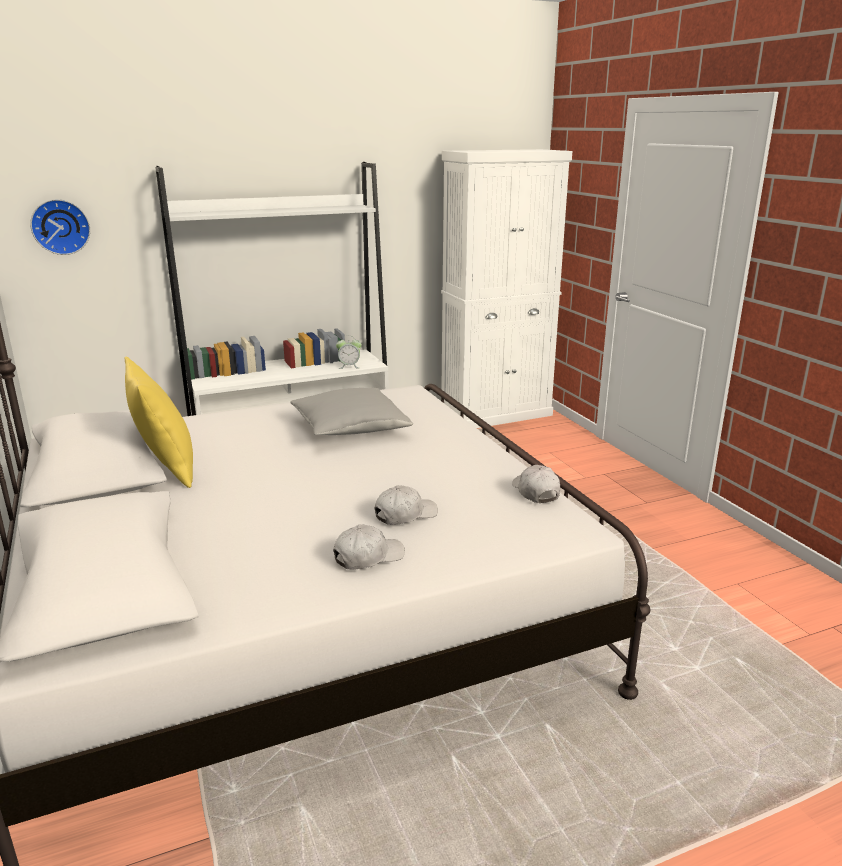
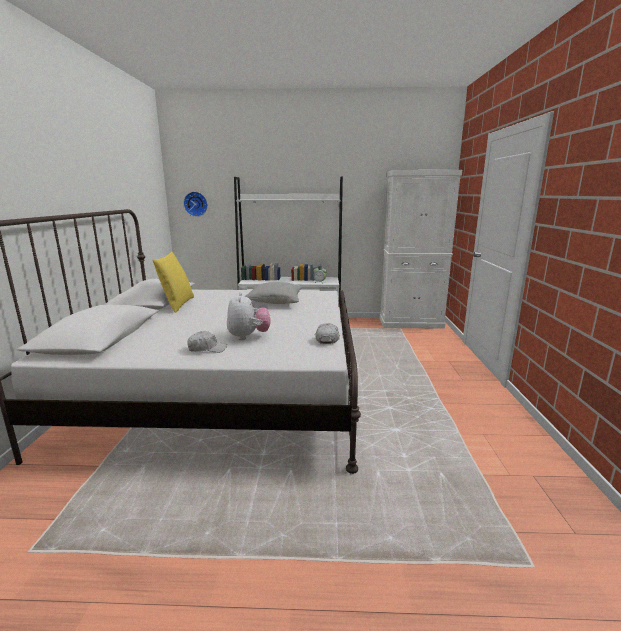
camera: 25 degrees right, 5 degrees down
white cap [375,485,438,525] -> plush toy [227,292,270,340]

